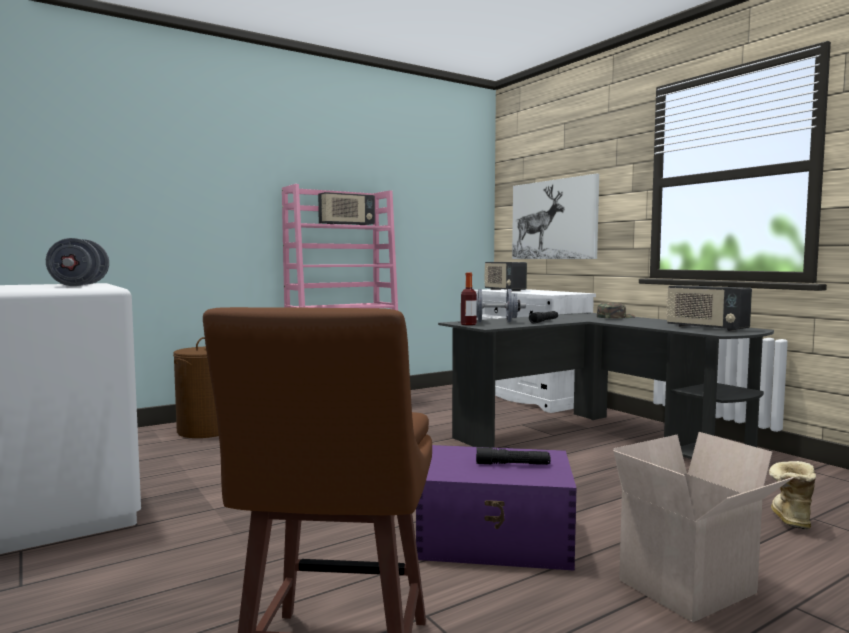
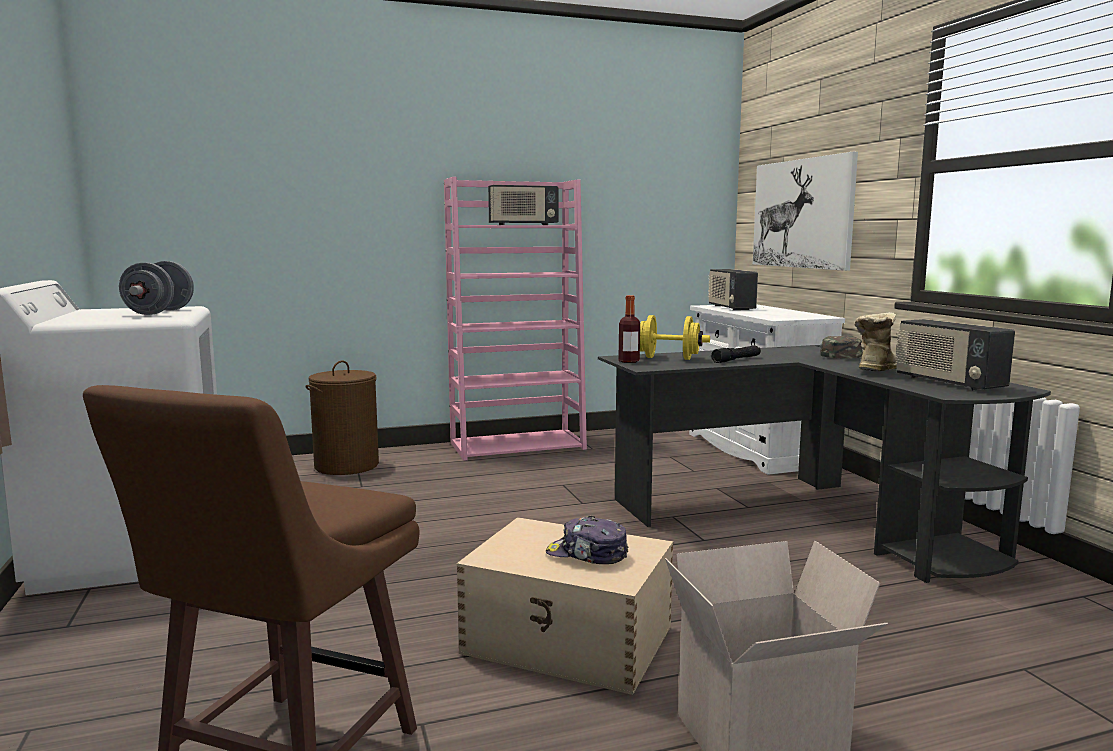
camera: 15 degrees right, 5 degrees up
purple storage box [416,445,577,571] -> beige storage box [457,517,673,695]
grey dumbbell [476,289,526,322] -> yellow dumbbell [640,315,710,360]
black flashlight [476,447,550,465] -> cap [546,516,628,564]
boot [769,461,816,529] -> boot moved to [854,312,897,371]

